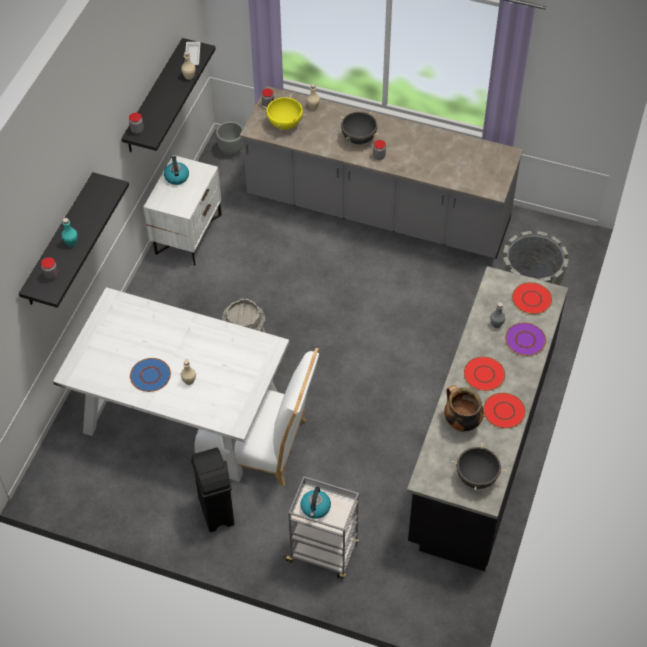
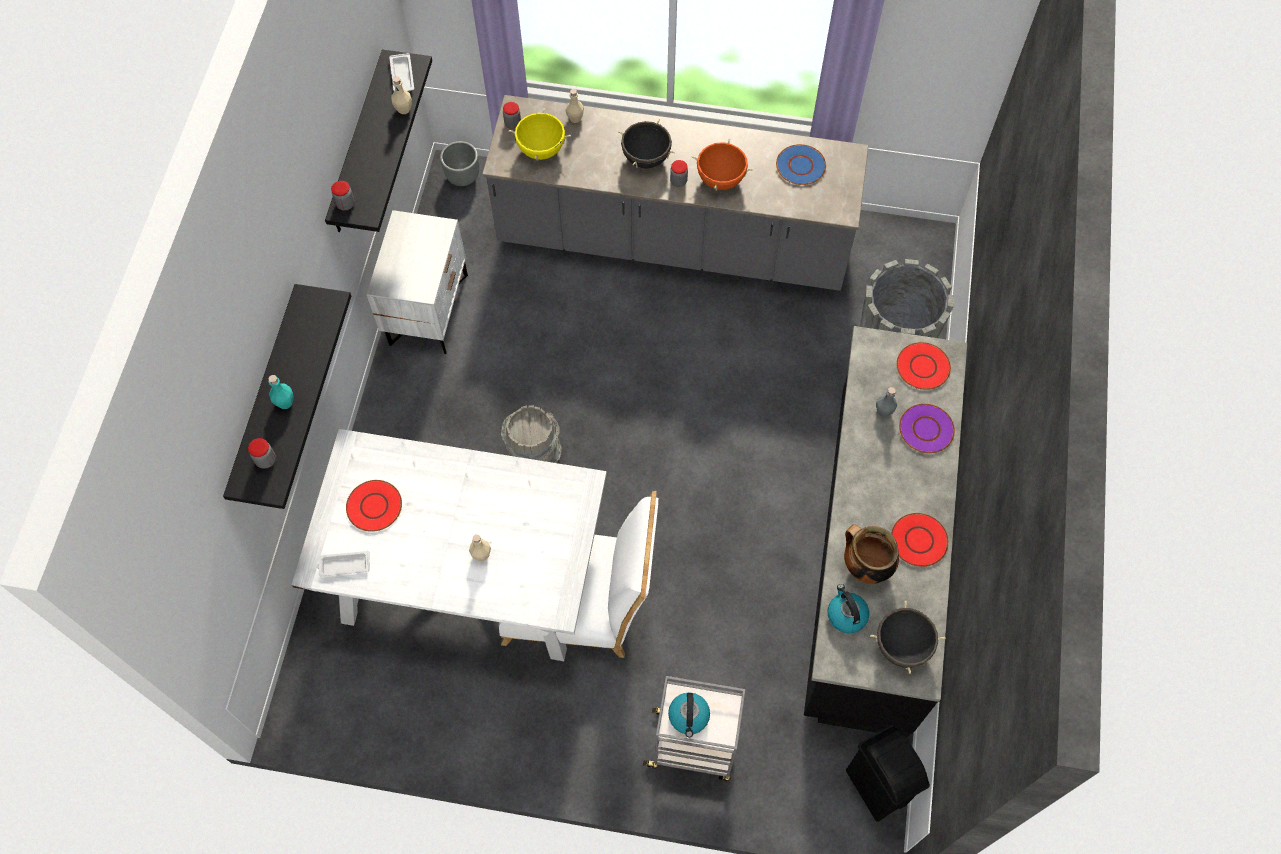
camera: 10 degrees left, 10 degrees up
blue plate [130,358,171,392] -> blue plate moved to [776,144,826,185]
kettle [164,156,189,185] -> kettle moved to [828,584,869,633]
black trash can [190,448,234,532] -> black trash can moved to [846,726,930,822]
red plate [464,356,505,391] -> red plate moved to [346,480,402,532]
none -> white tray [316,551,370,576]
none -> orange cooking pot [691,138,753,191]

